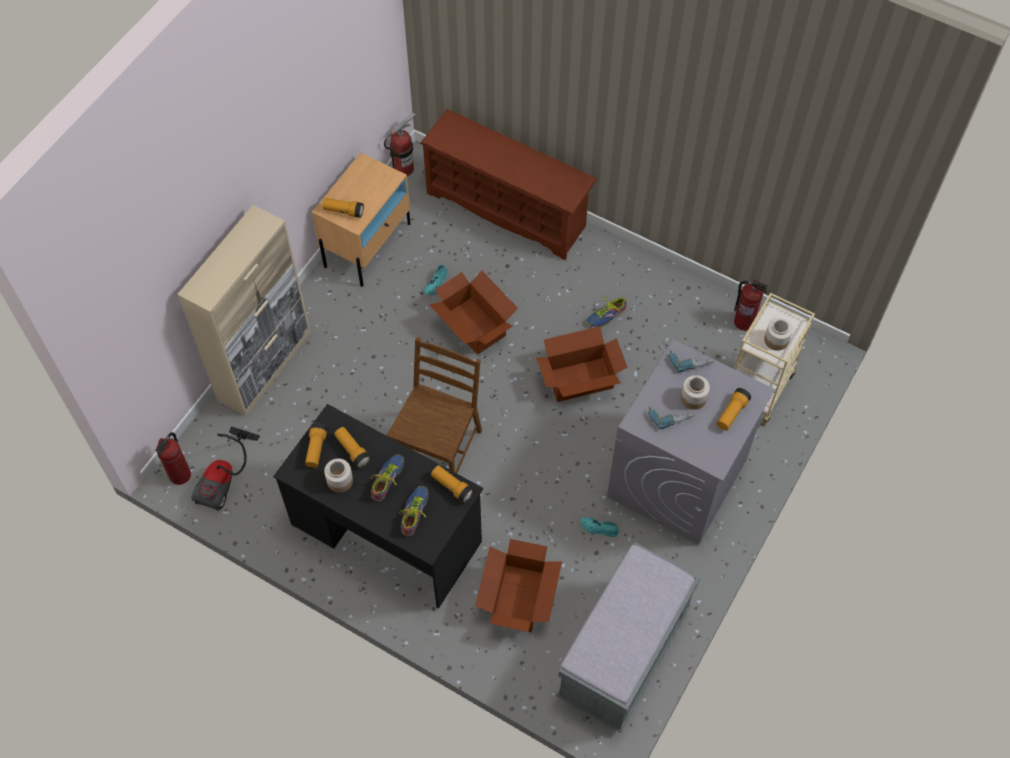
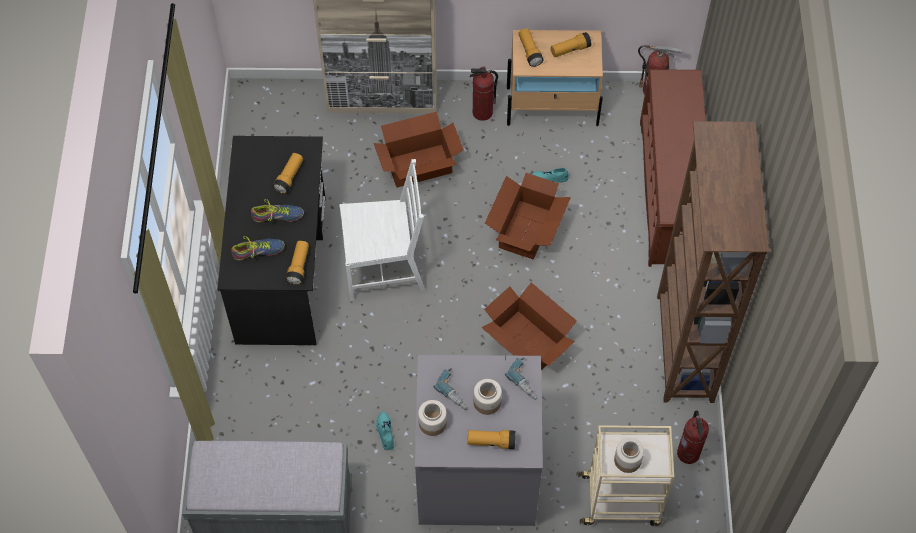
camera: 60 degrees right, 0 degrees up
fire extinguisher [155,432,191,485] -> fire extinguisher moved to [470,67,498,121]
vacuum cleaner [191,426,260,511] -> none
flashlight [305,423,328,468] -> flashlight moved to [551,32,591,57]
jar [324,459,353,493] -> jar moved to [418,400,447,436]
brown chair [386,337,482,473] -> white chair [339,159,425,301]
cardboard box [475,539,562,632] -> cardboard box moved to [374,112,463,188]
shoe [586,294,627,327] -> none
none -> brown bookcase [657,121,769,403]

